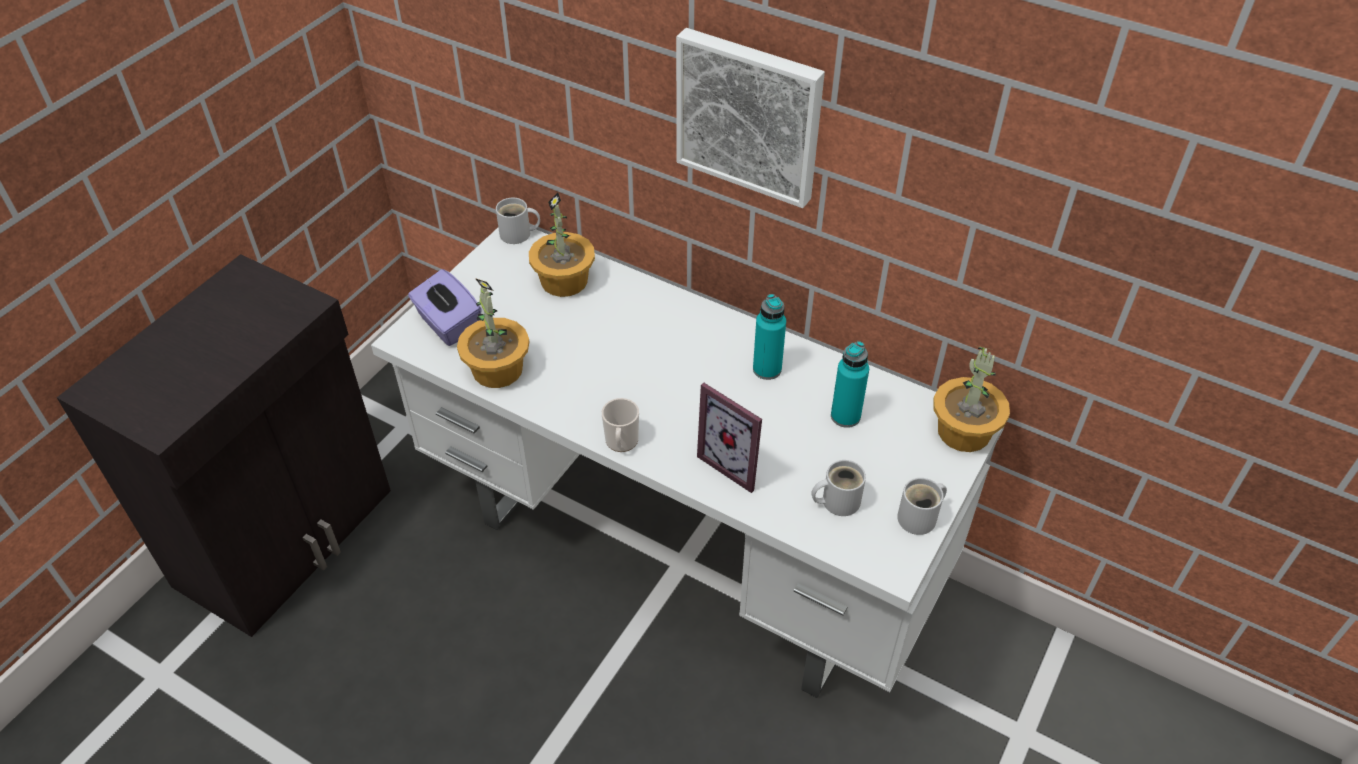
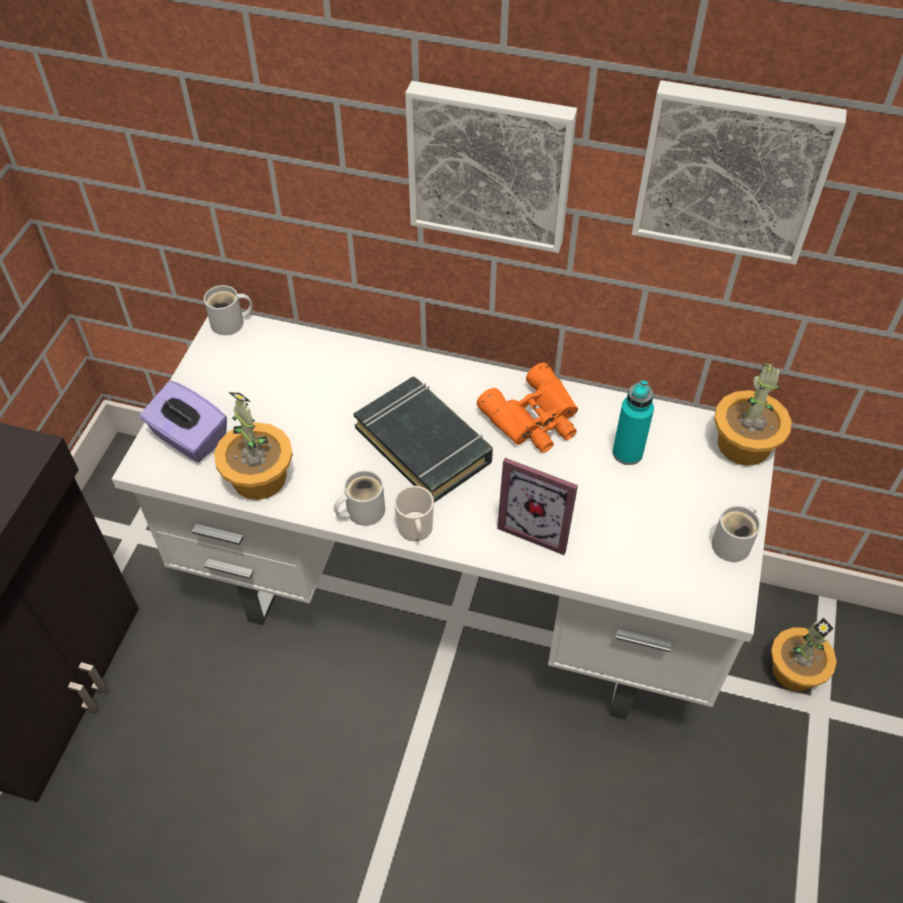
camera: 15 degrees left, 5 degrees up
potted plant [529,192,595,297] -> potted plant moved to [771,618,837,691]
turquoise bottle [753,294,786,380] -> orange binoculars [477,363,578,453]
white mug [811,460,866,516] -> white mug moved to [334,470,385,526]
none -> black book [354,377,493,503]
none -> picture [632,80,847,265]

